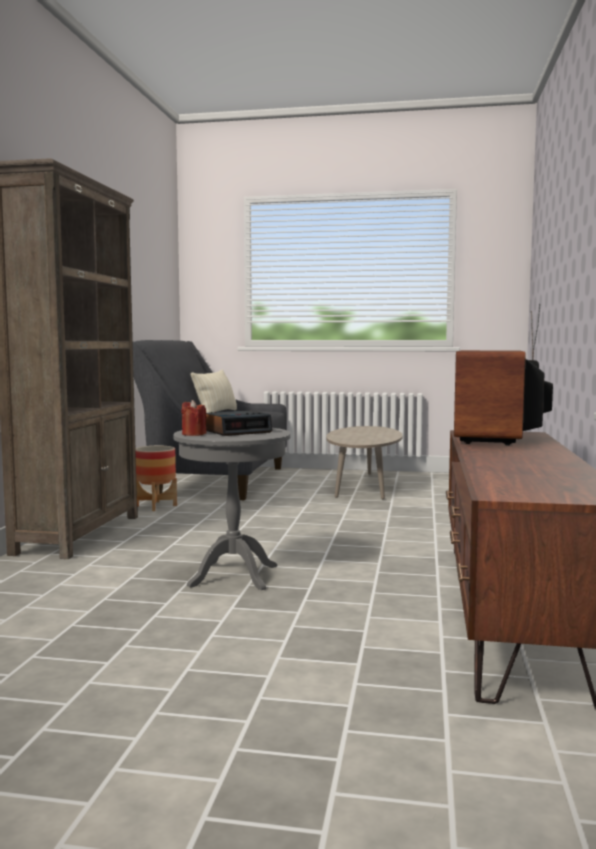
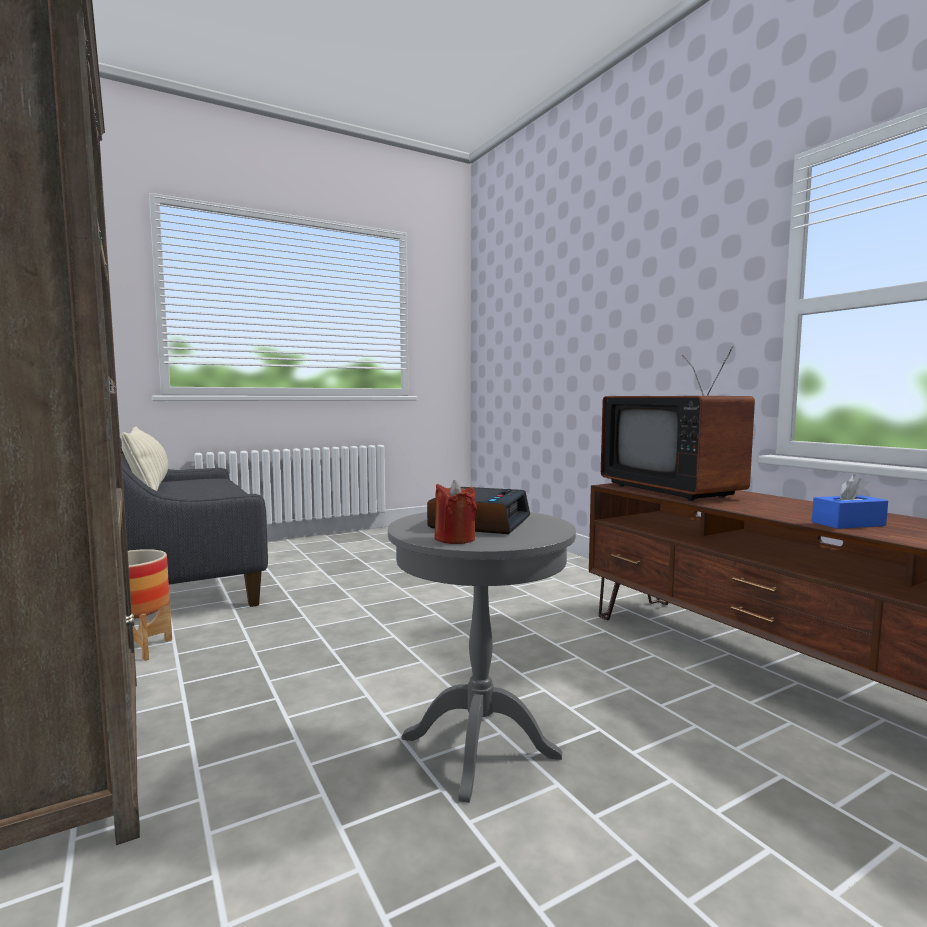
camera: 40 degrees left, 0 degrees up
beige coffee table [326,426,403,499] -> none
none -> blue tissue box [812,474,888,529]

